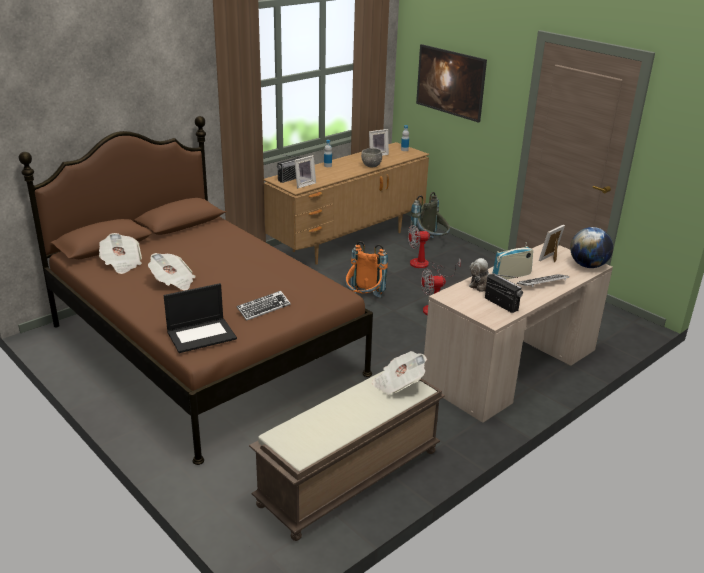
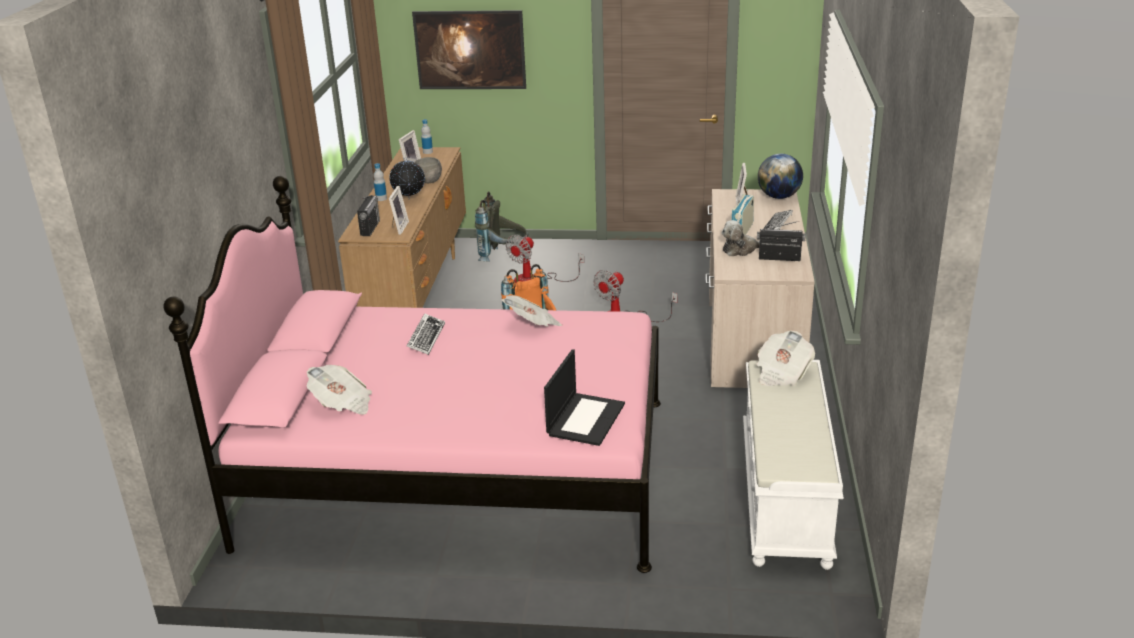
camera: 40 degrees left, 0 degrees up
brown bed [19,116,373,465] -> pink bed [163,176,661,573]
newspaper [148,253,196,291] -> newspaper moved to [501,295,562,327]
keyboard [237,291,291,321] -> keyboard moved to [407,313,445,355]
brown bench [249,370,445,541] -> white bench [743,360,844,570]
none -> globe [389,158,425,200]

